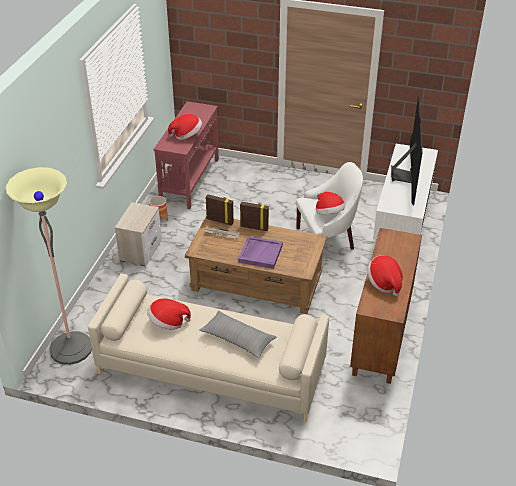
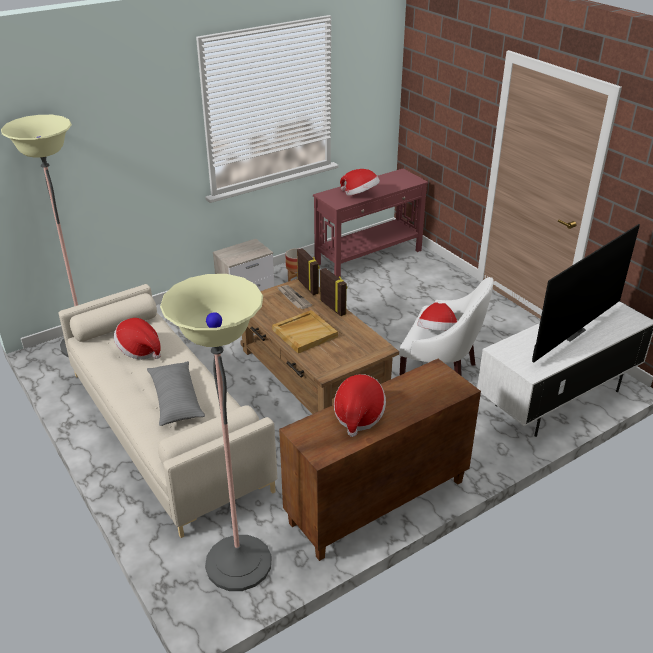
camera: 40 degrees right, 5 degrees down
purple tray [238,236,283,269] -> beige tray [272,310,338,353]
none -> floor lamp [160,274,272,591]

